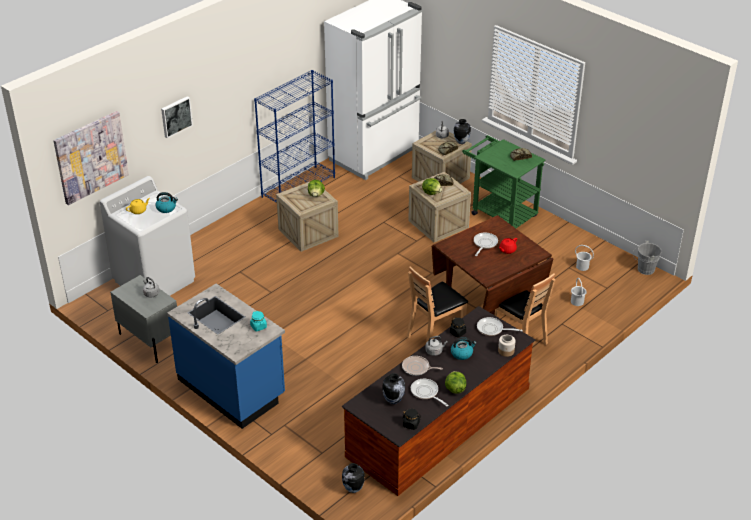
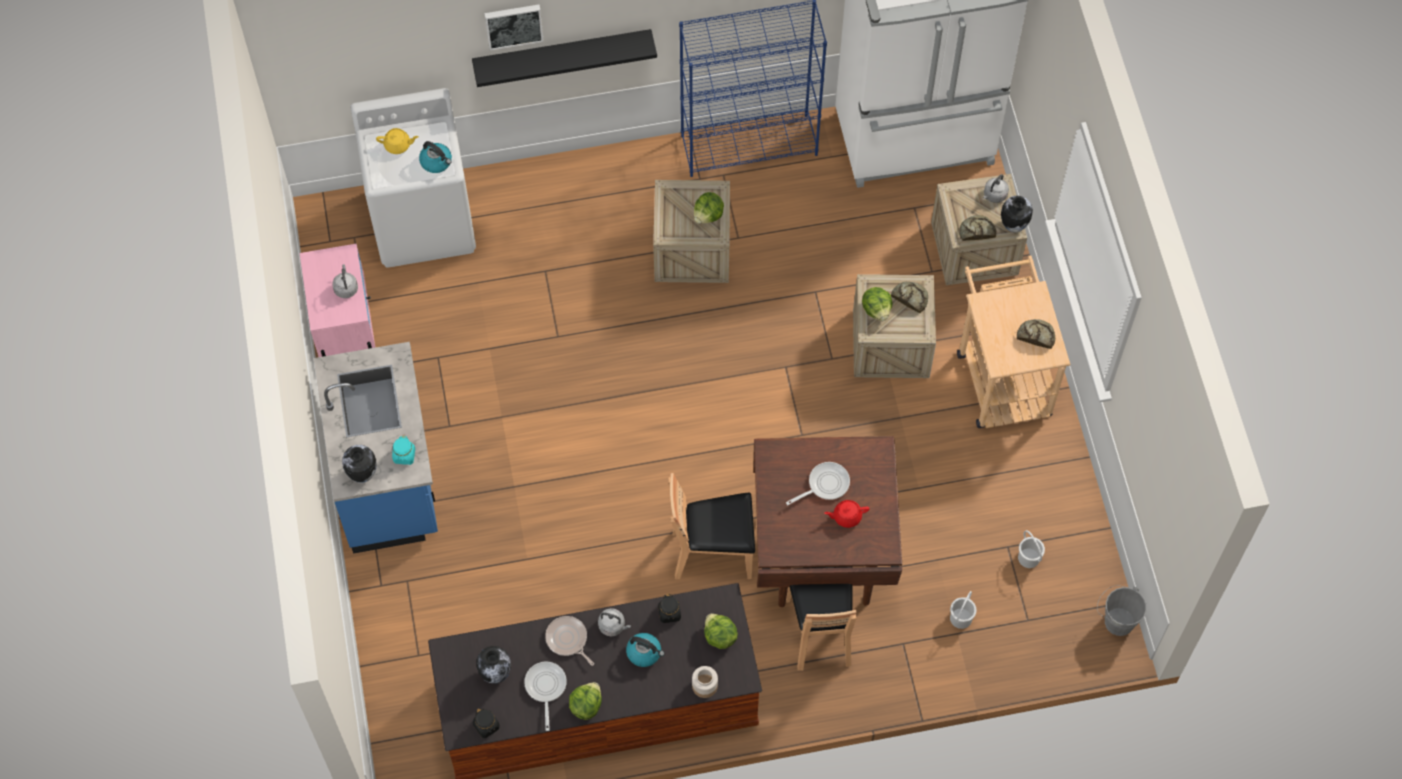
camera: 35 degrees right, 25 degrees up
picture [53,111,129,205] -> none
grey nightstand [110,275,177,363] -> pink nightstand [300,244,375,357]
vase [342,463,365,493] -> vase moved to [342,445,377,483]
green cart [462,135,545,228] -> beige cart [957,256,1070,428]
frying pan [477,317,523,336] -> lettuce [704,614,738,649]
none -> black shelf [472,29,657,87]

